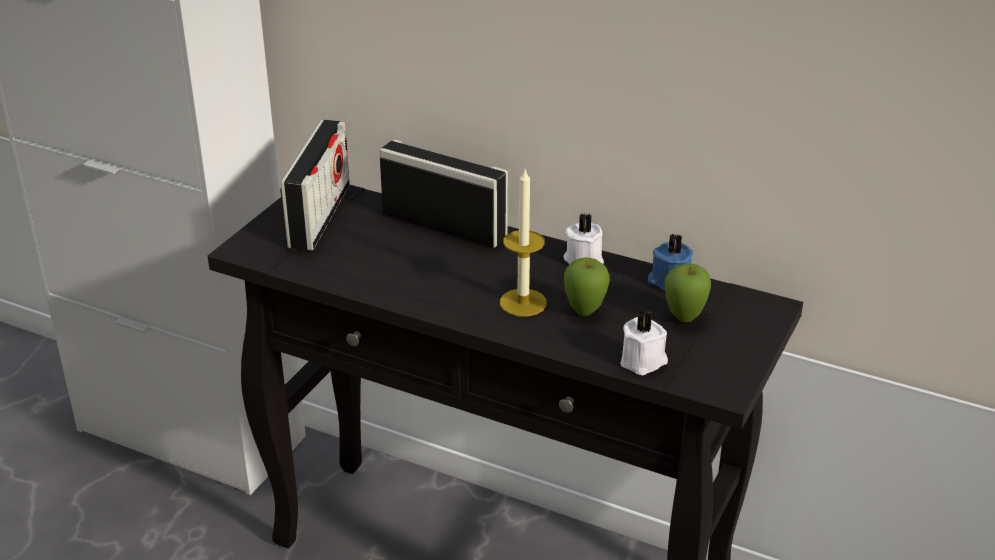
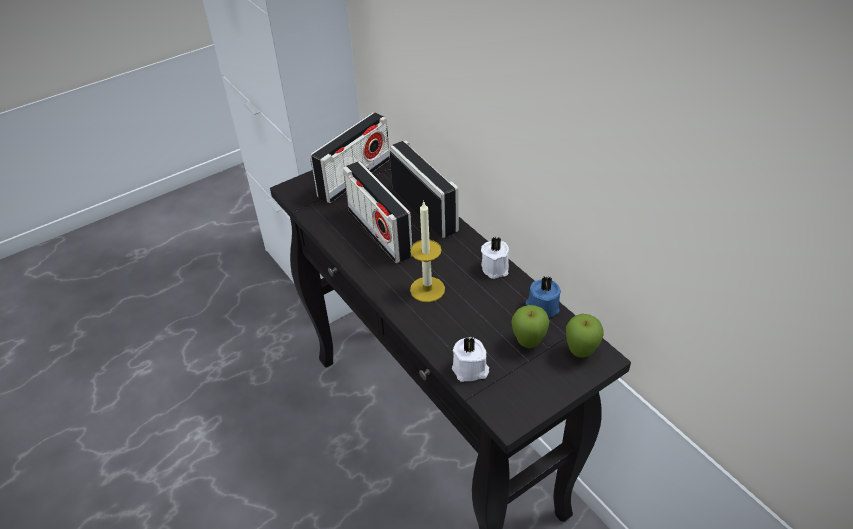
camera: 30 degrees right, 10 degrees up
apple [564,257,610,316] -> apple moved to [566,314,604,357]
none -> radio [343,161,413,263]

